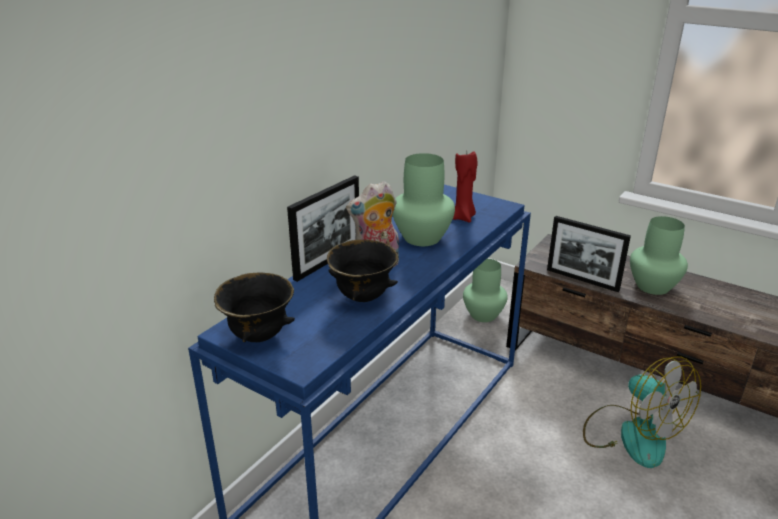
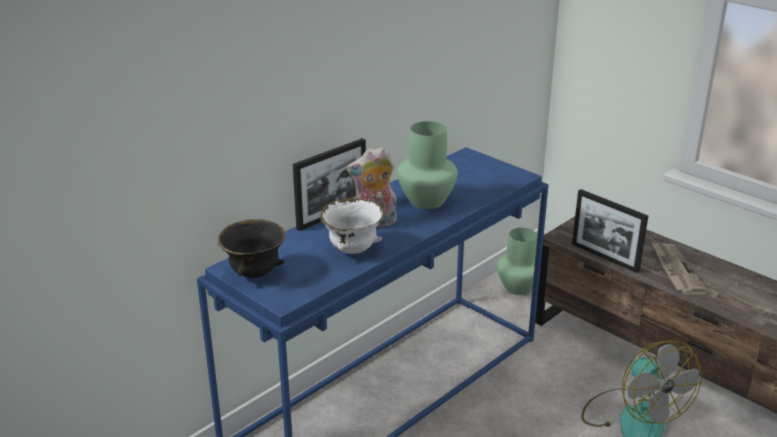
camera: 10 degrees right, 0 degrees up
black bowl [327,240,398,302] -> white bowl [320,198,384,254]
red candle [453,152,477,223] -> none
green vase [630,216,688,295] -> newspaper [651,242,708,295]

